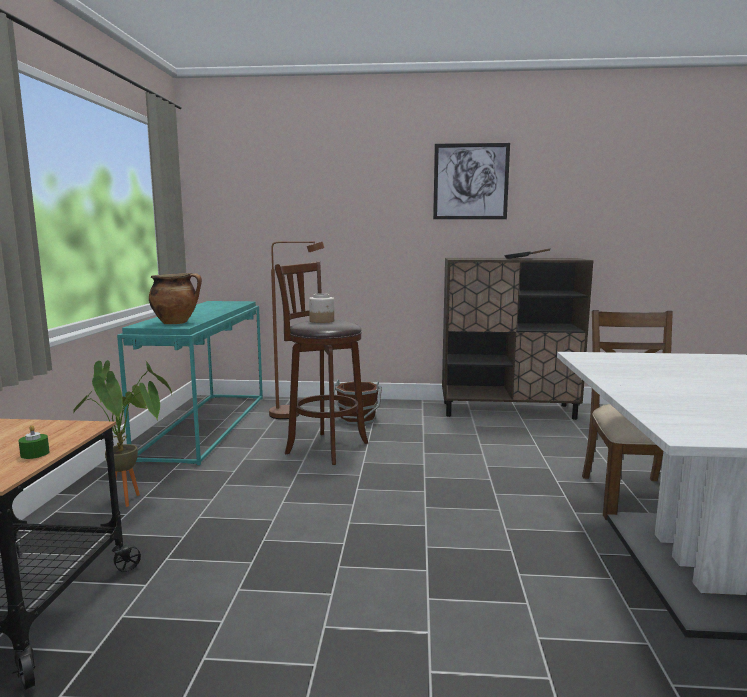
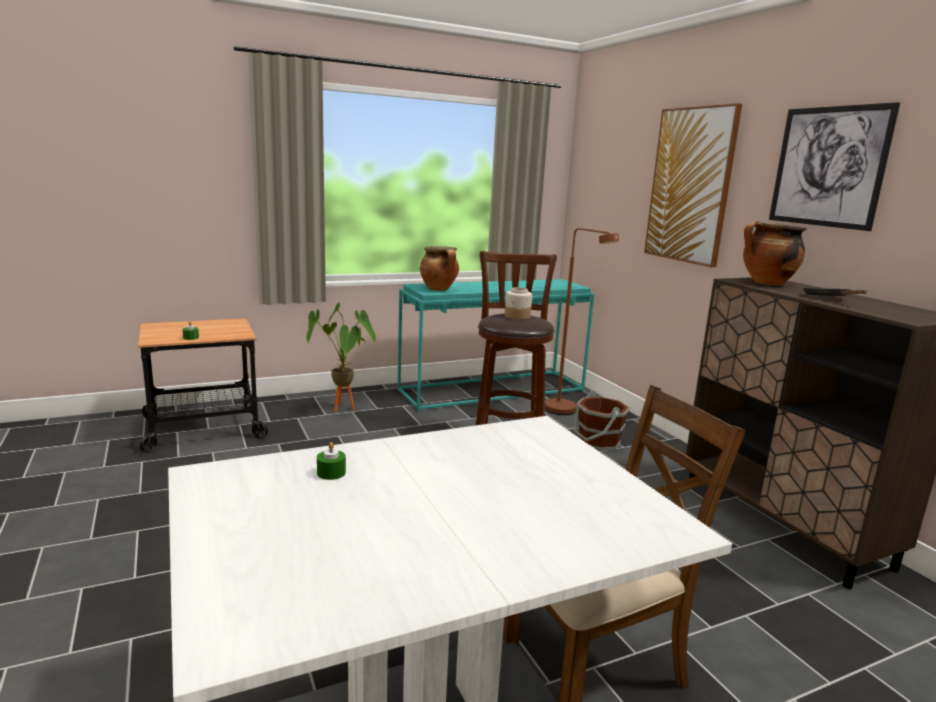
camera: 60 degrees right, 5 degrees up
none -> green candle [317,442,346,480]
none -> picture [644,103,742,267]
none -> cooking pot [743,222,807,285]

